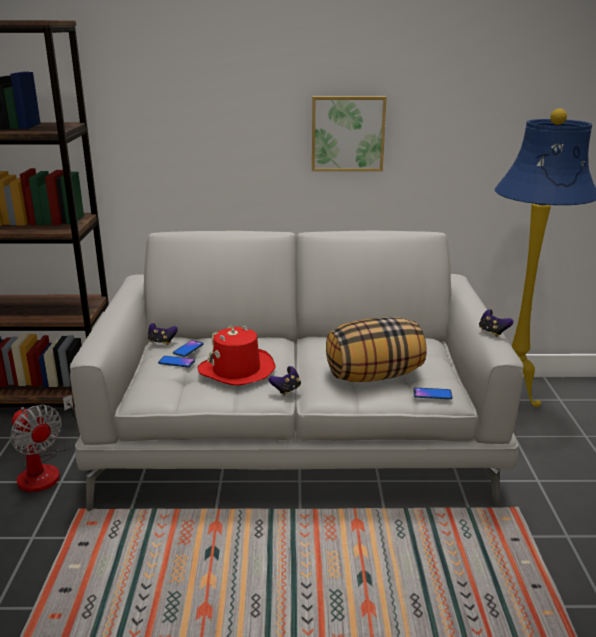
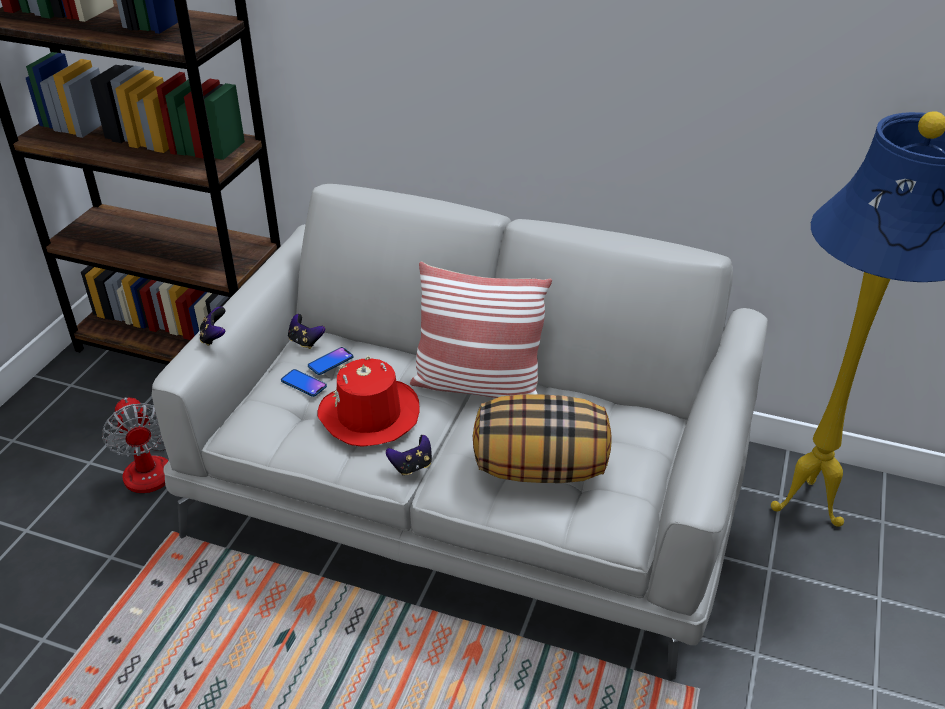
camera: 20 degrees right, 15 degrees up
picture [312,96,387,171] -> none
phone [413,388,453,399] -> none
game controller [479,309,514,337] -> game controller moved to [200,307,225,346]
none -> pillow [410,261,552,398]

